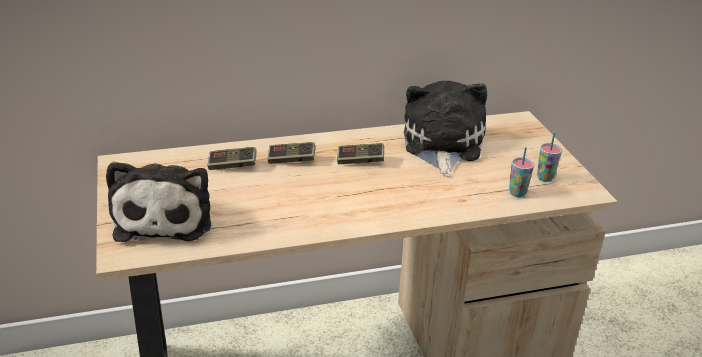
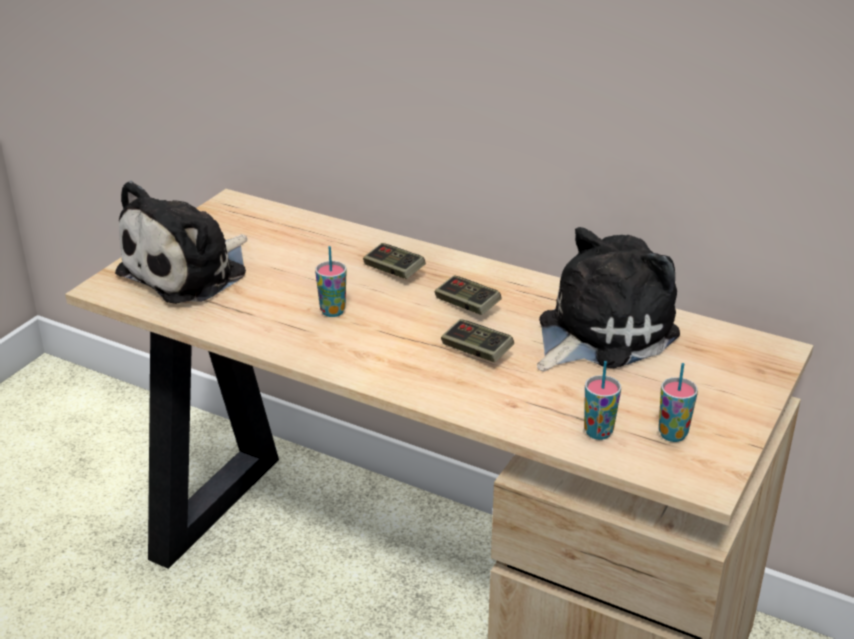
camera: 45 degrees right, 0 degrees up
game controller [207,147,257,170] -> game controller moved to [441,319,514,362]
none -> cup [315,246,347,317]

